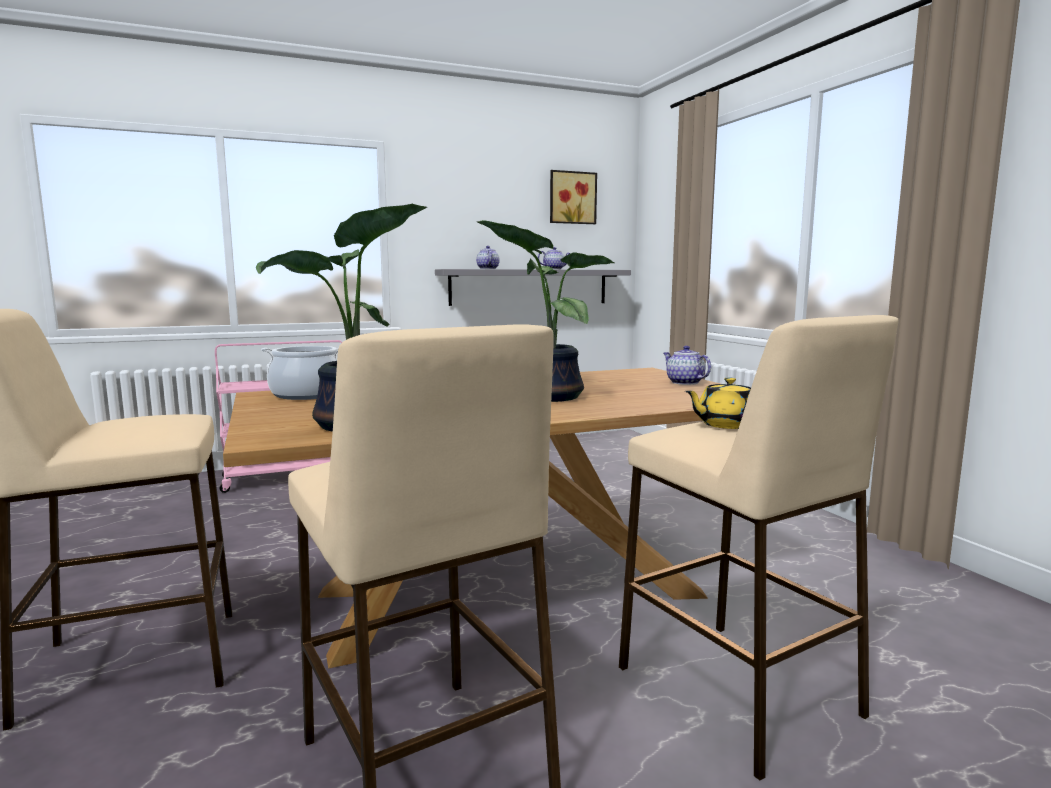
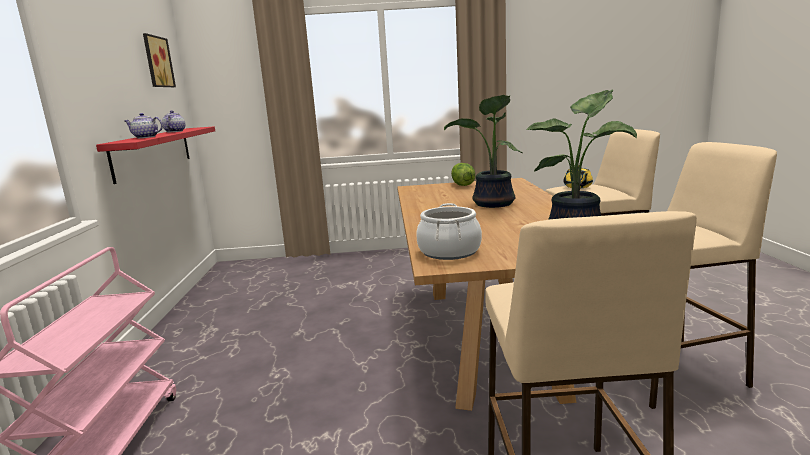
camera: 70 degrees left, 5 degrees up
grey shelf [435,269,631,306] -> red shelf [96,127,215,184]
teapot [663,346,711,385] -> lettuce [451,163,475,186]

